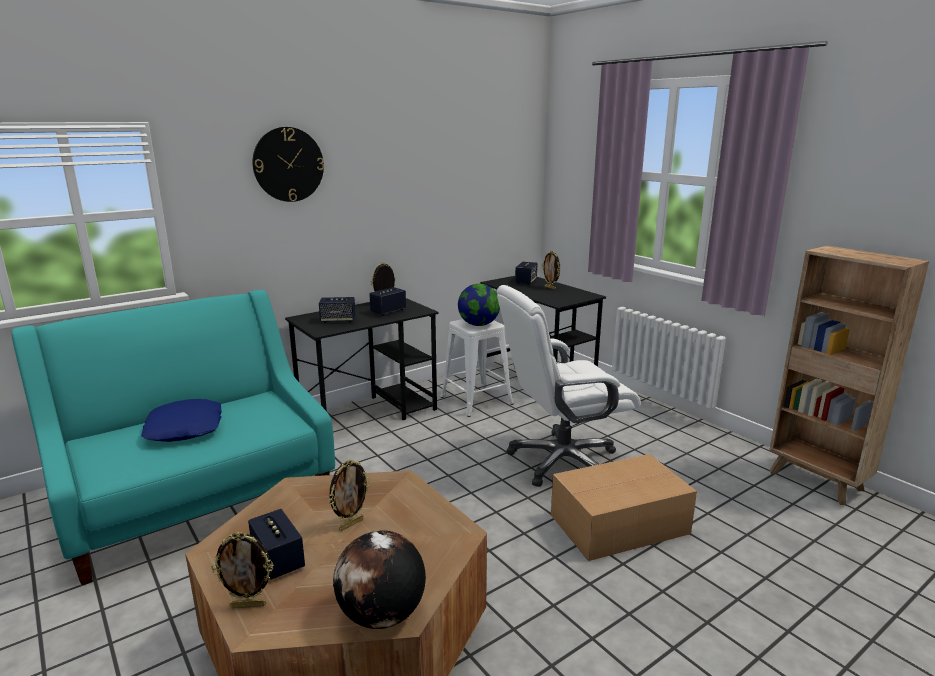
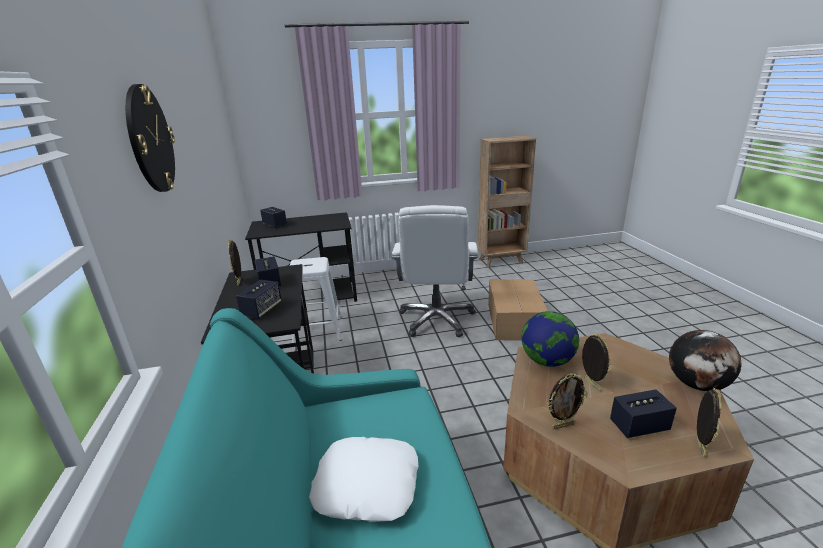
camera: 65 degrees left, 5 degrees up
blue pillow [141,399,222,442] -> white pillow [309,437,419,522]
globe [458,284,500,326] -> globe moved to [522,311,579,367]
picture frame [542,250,560,290] -> picture frame moved to [548,373,587,429]

